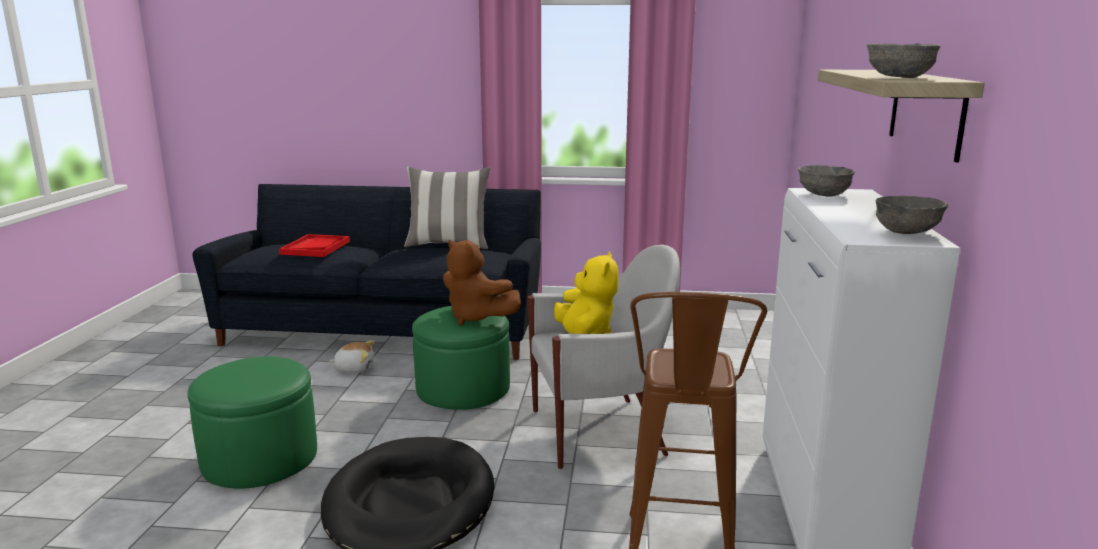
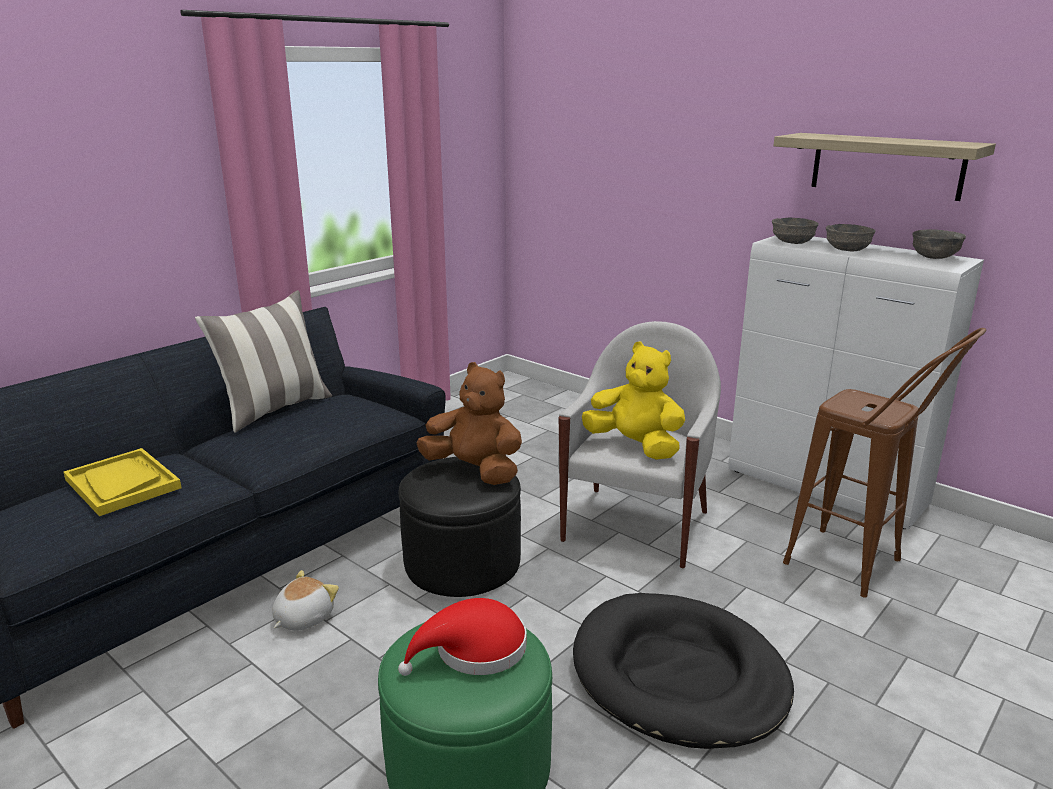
camera: 55 degrees left, 5 degrees up
red tray [279,234,350,257] -> yellow tray [63,448,181,516]
green ottoman [412,306,510,410] -> black ottoman [399,457,521,597]
brown plush toy [443,240,521,325] -> brown plush toy turned 135 degrees counterclockwise [416,362,522,485]
grey bowl [867,44,941,78] -> grey bowl moved to [826,224,876,251]
none -> red hat [398,598,526,676]

